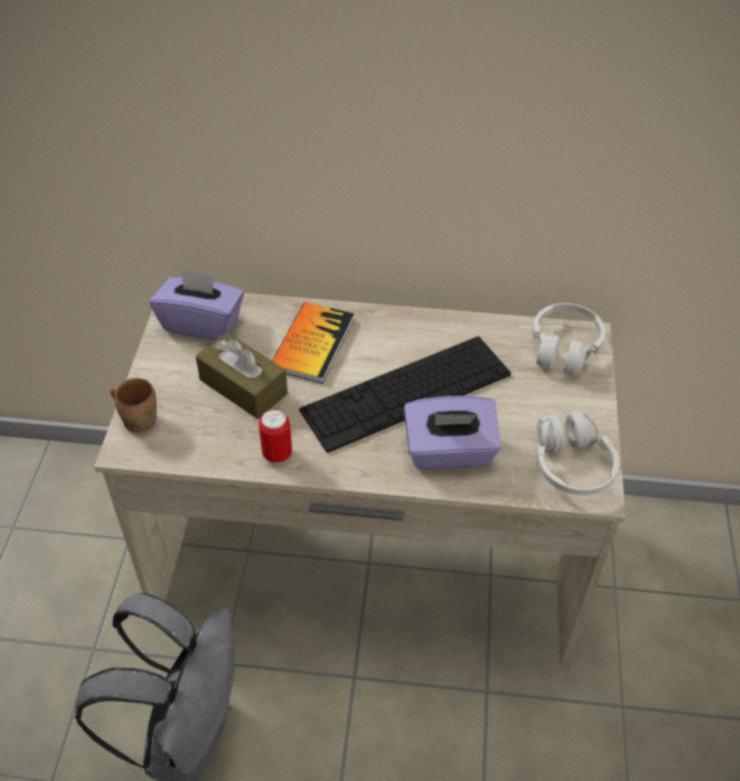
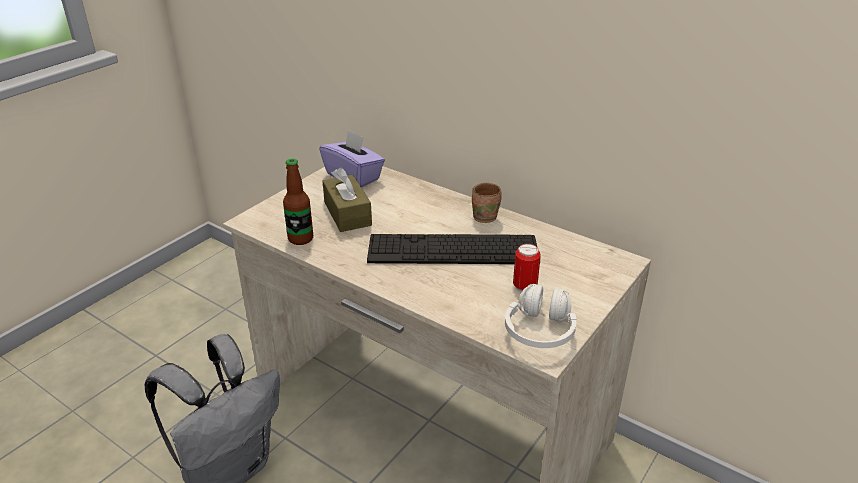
camera: 30 degrees right, 15 degrees down
brown mug [110,378,157,433] -> brown mug moved to [472,183,502,223]
can [259,409,292,464] -> can moved to [513,244,541,293]
book [272,302,354,383] -> none
purple tissue box [404,396,501,469] -> none
white headphones [532,303,606,375] -> none
none -> bottle [283,159,313,245]

